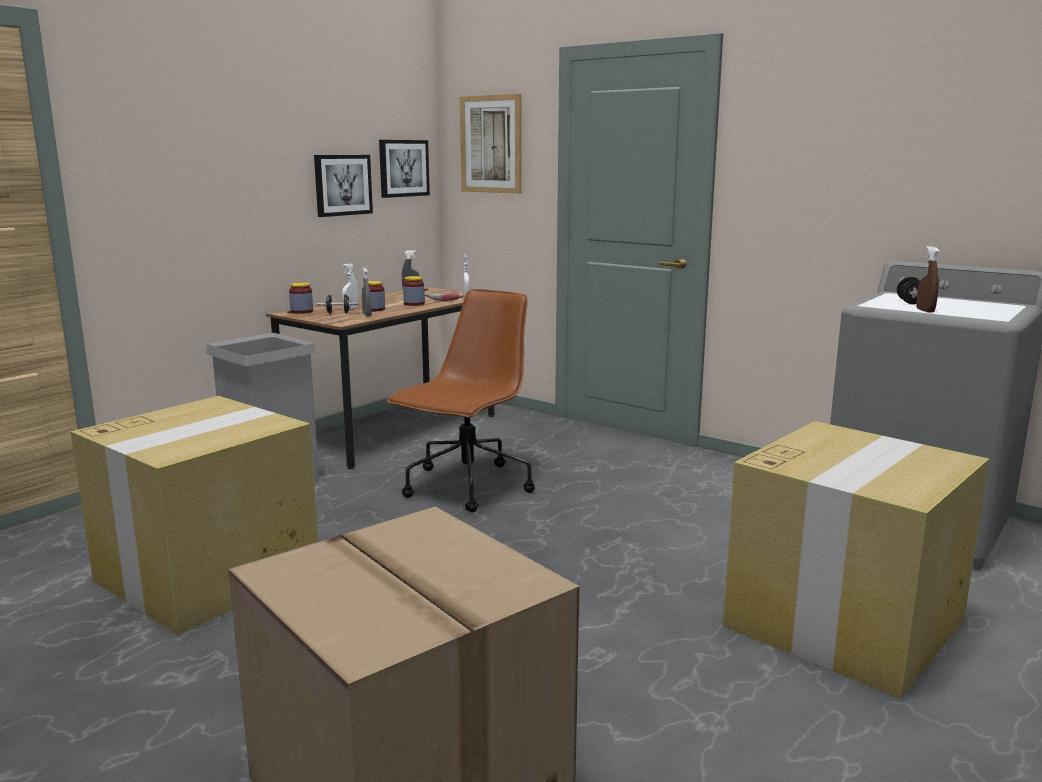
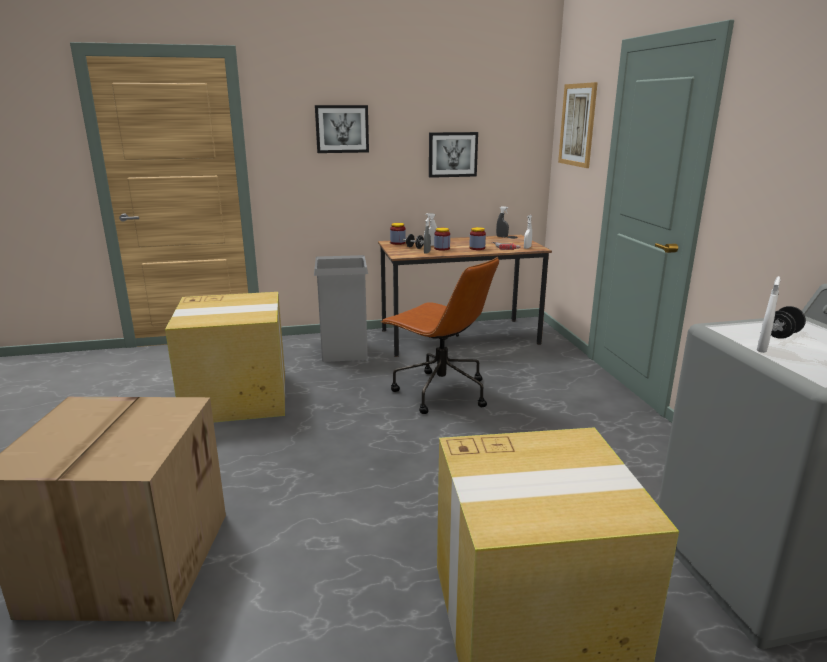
camera: 40 degrees right, 5 degrees up
picture [379,140,430,198] -> picture moved to [315,105,369,153]
brown office chair [386,289,535,513] -> brown office chair turned 60 degrees clockwise [380,257,499,414]
brown spray bottle [916,246,939,313] -> white spray bottle [757,276,781,353]

